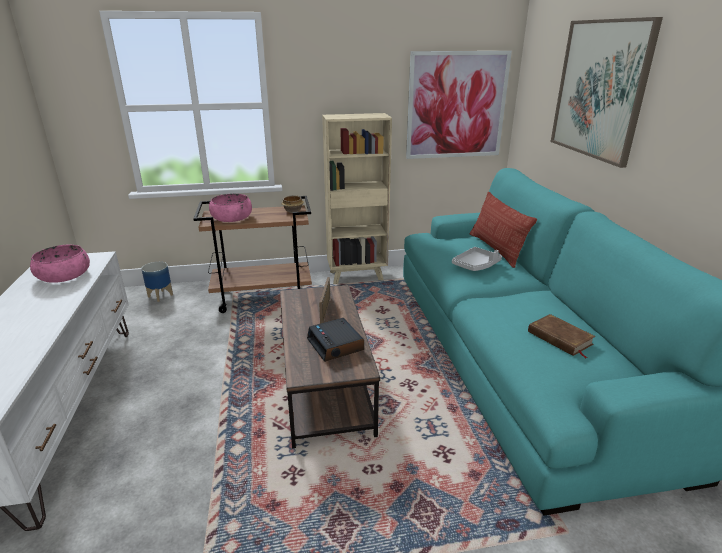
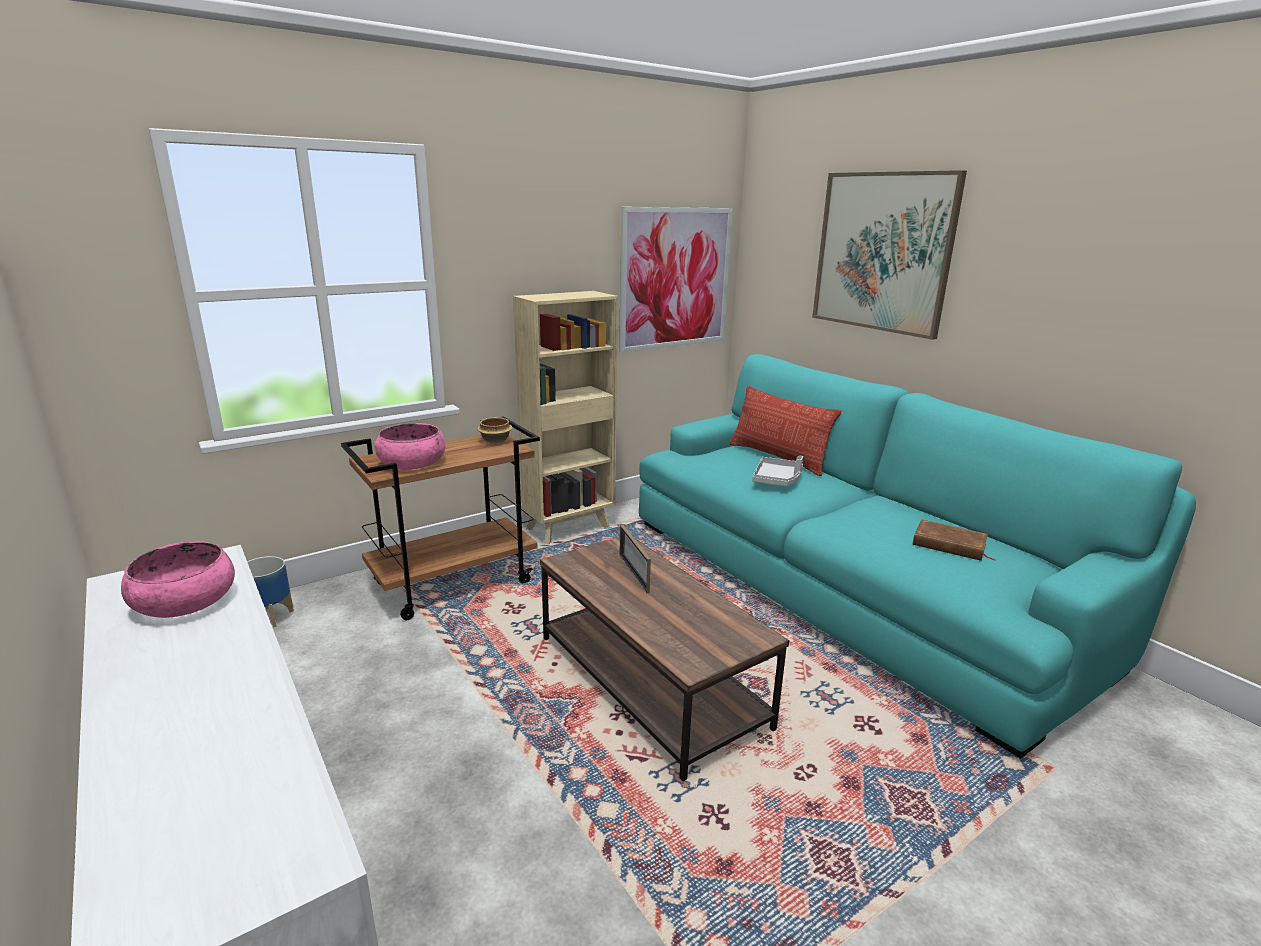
camera: 25 degrees left, 5 degrees down
alarm clock [307,318,364,362] -> none

